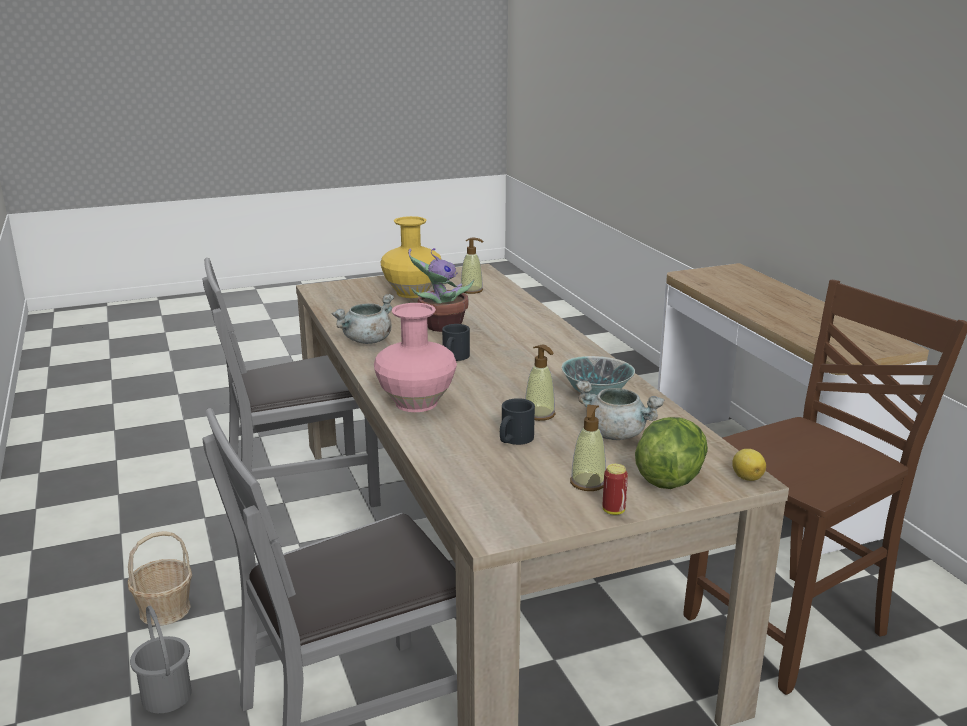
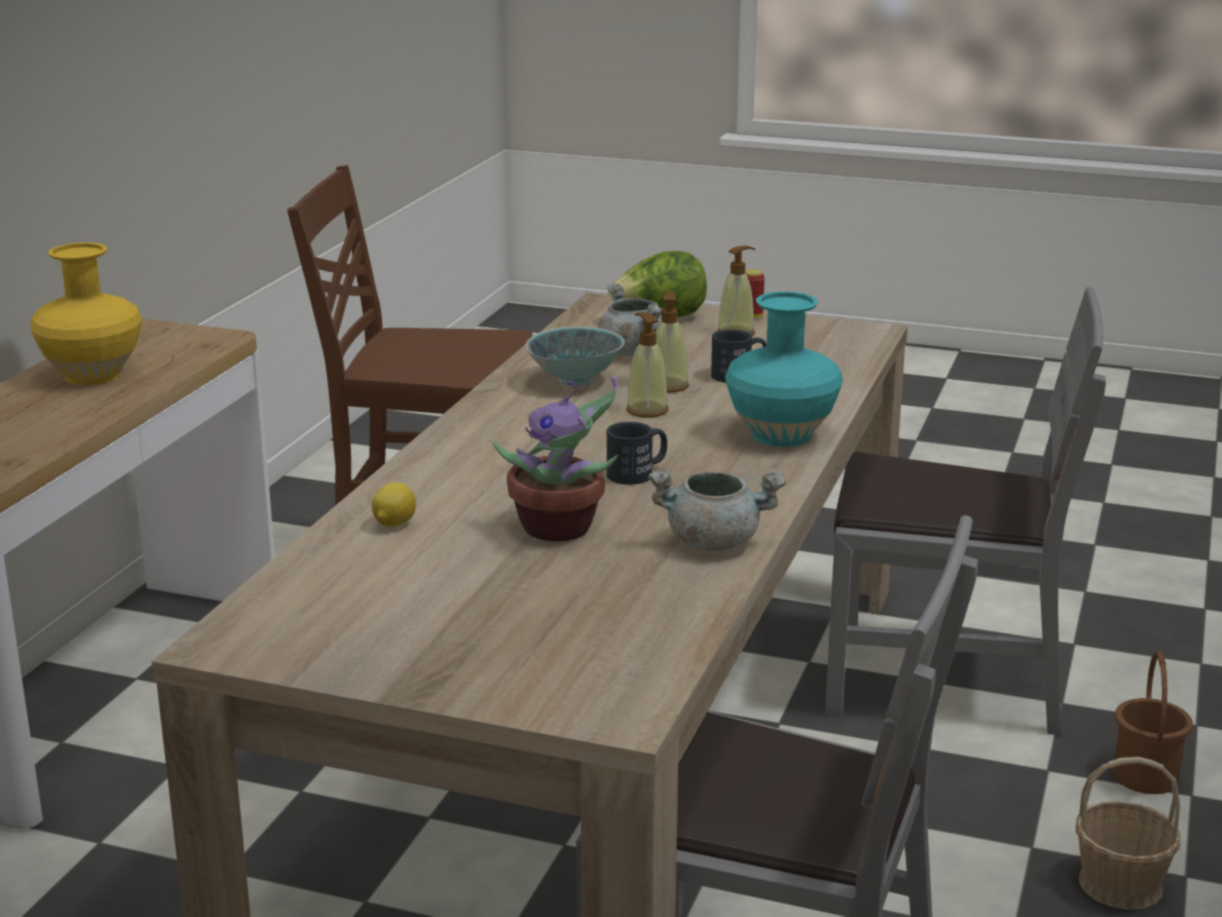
camera: 140 degrees left, 0 degrees up
grey bucket [130,606,192,713] -> brown bucket [1113,651,1193,794]
pink vase [374,303,457,412] -> turquoise vase [725,291,843,447]
yellow vase [381,216,442,298] -> yellow vase moved to [30,242,142,385]
soap dispenser [461,238,483,294] -> soap dispenser moved to [626,312,669,418]
lemon [732,449,766,481] -> lemon moved to [372,482,416,527]

